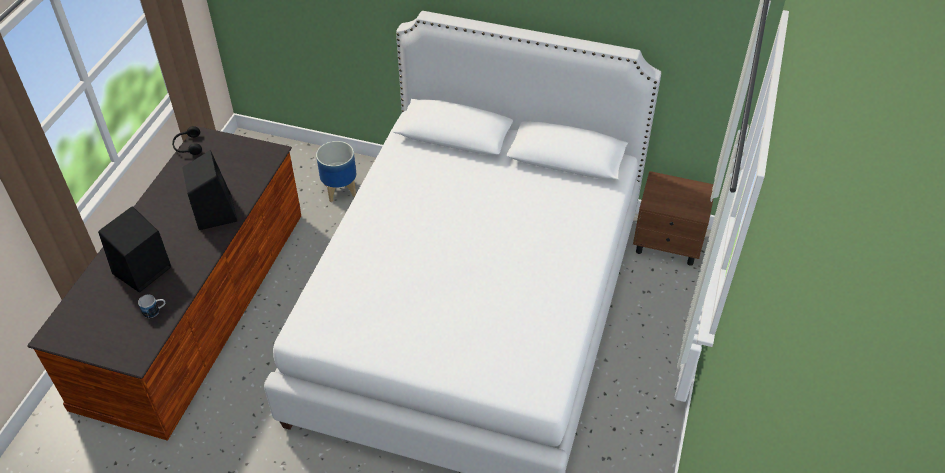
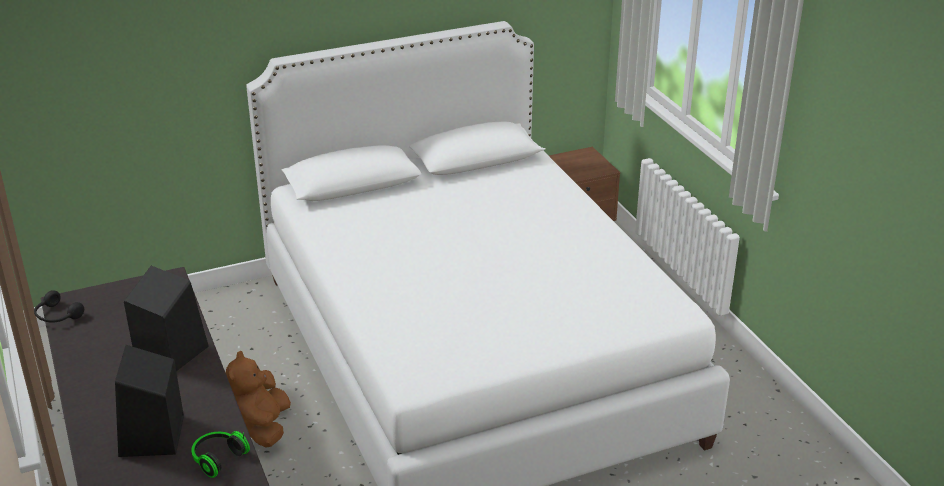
camera: 40 degrees left, 15 degrees down
mug [138,294,165,318] -> headphones [191,431,250,478]
planter [316,141,356,202] -> none
none -> brown plush toy [226,351,291,448]

